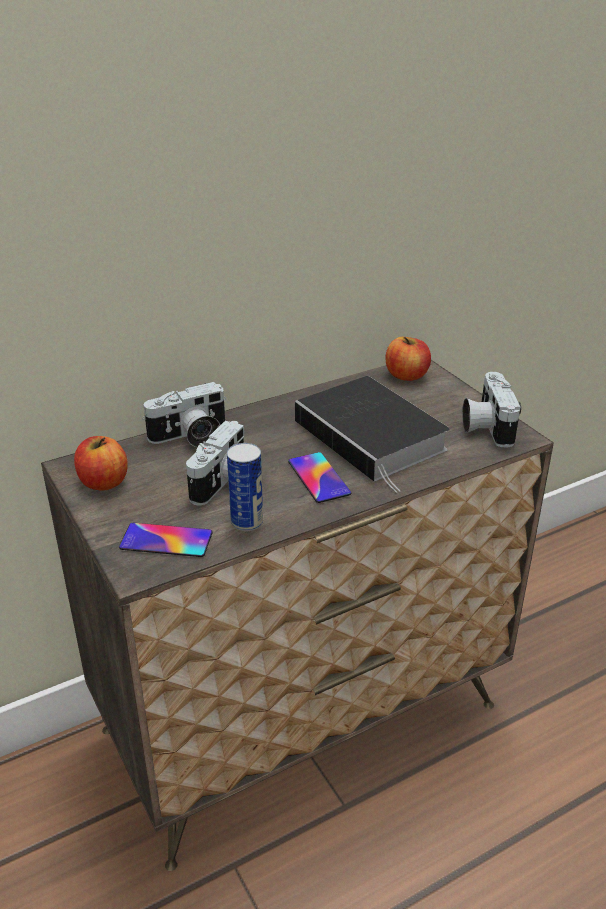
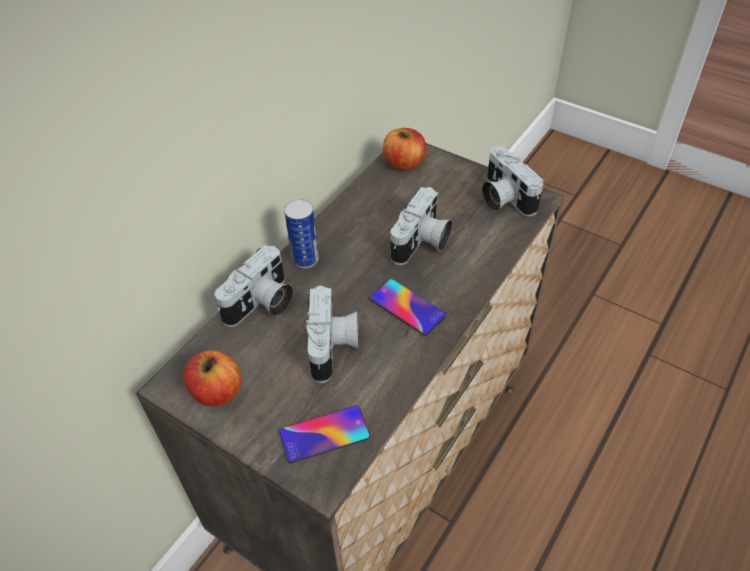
camera: 25 degrees left, 15 degrees up
can [227,443,263,531] -> can moved to [284,199,319,269]
book [295,376,450,493] -> camera [391,187,453,265]

